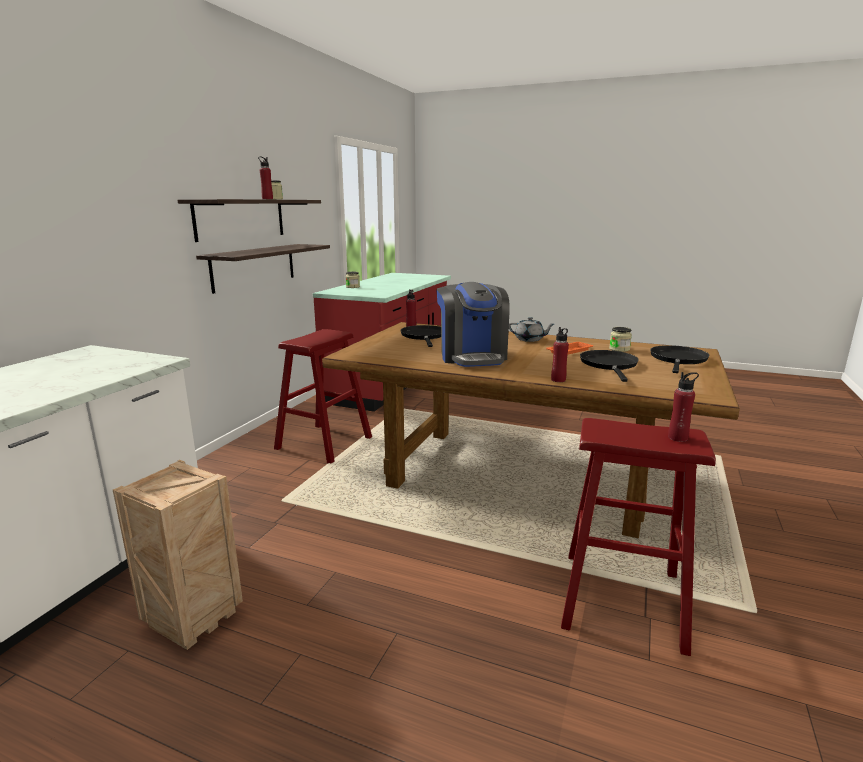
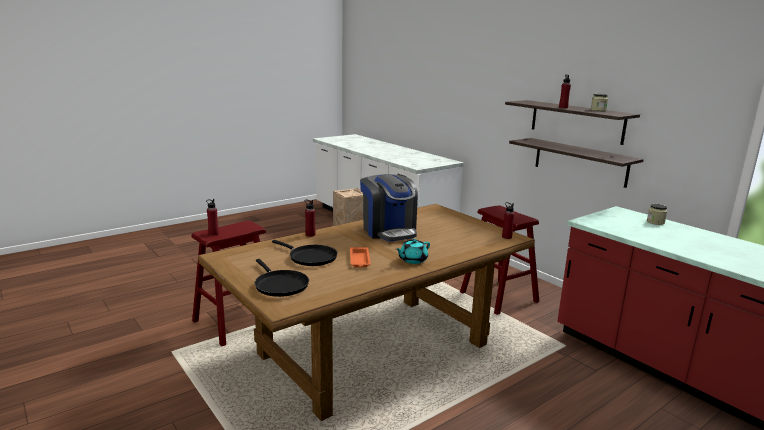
camera: 120 degrees right, 0 degrees up
black frying pan [400,325,441,347] -> none
coffee machine [436,282,510,367] -> coffee machine turned 135 degrees counterclockwise [360,174,418,241]
grey teapot [509,317,554,342] -> turquoise teapot [396,239,430,264]
jar [609,327,632,352] -> none

